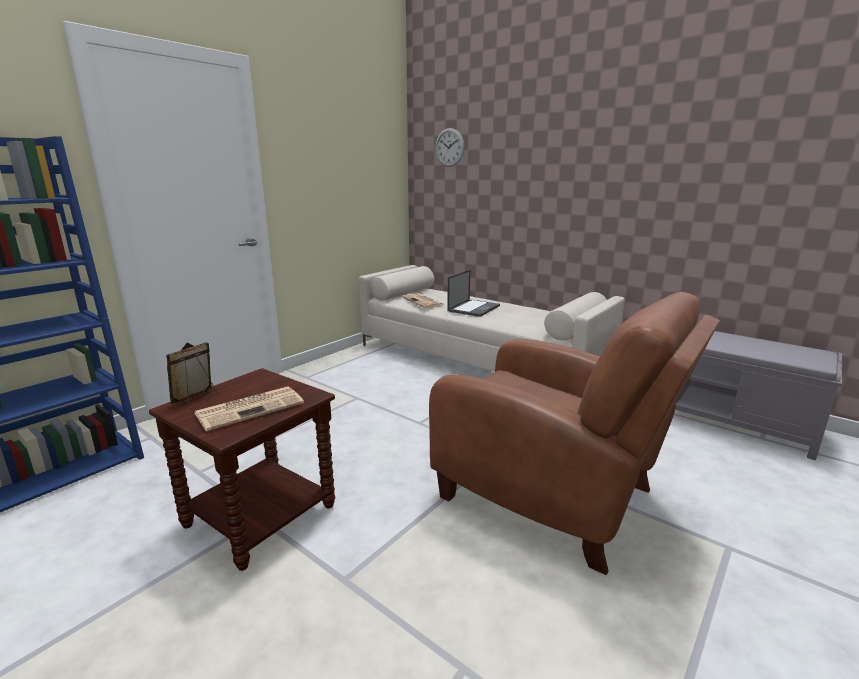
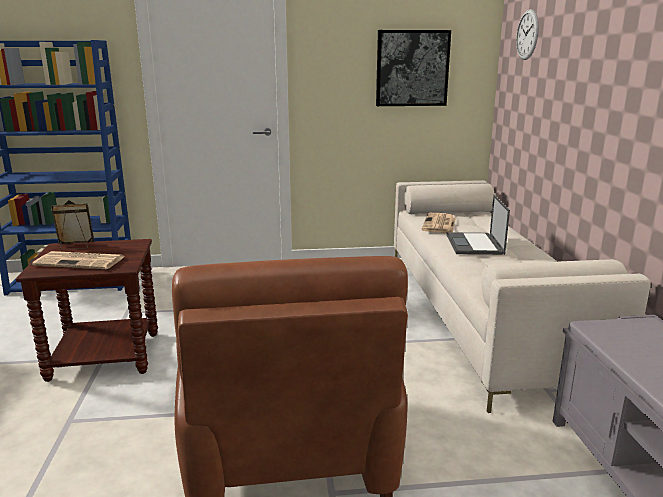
camera: 45 degrees right, 0 degrees up
laptop [447,270,500,317] -> laptop turned 105 degrees clockwise [446,195,510,255]
none -> picture [376,30,451,106]

